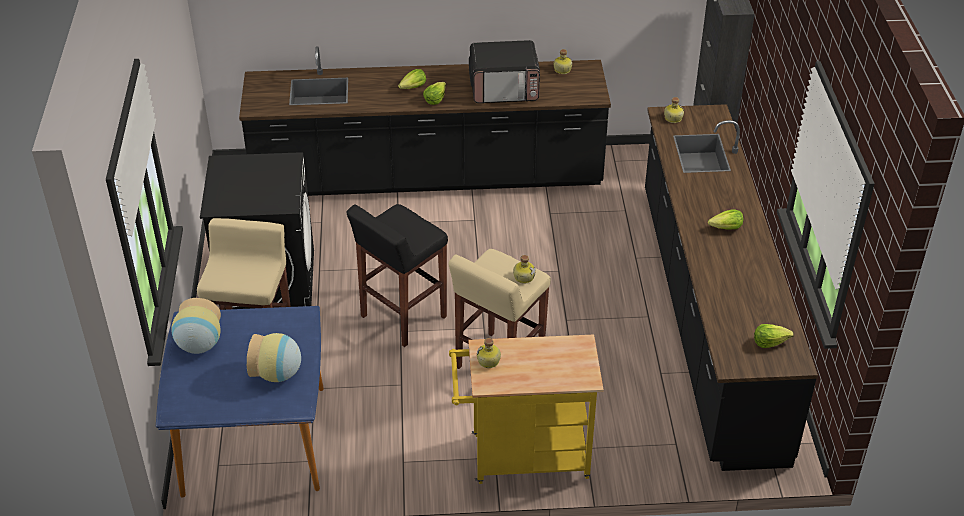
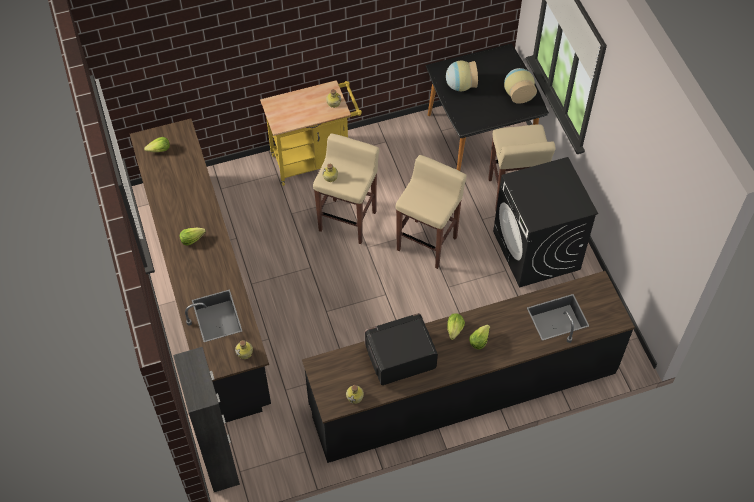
camera: 165 degrees right, 15 degrees up
blue dining table [156,306,324,498] -> black dining table [426,44,549,171]
black stool [347,204,448,347] -> beige stool [396,155,467,269]

